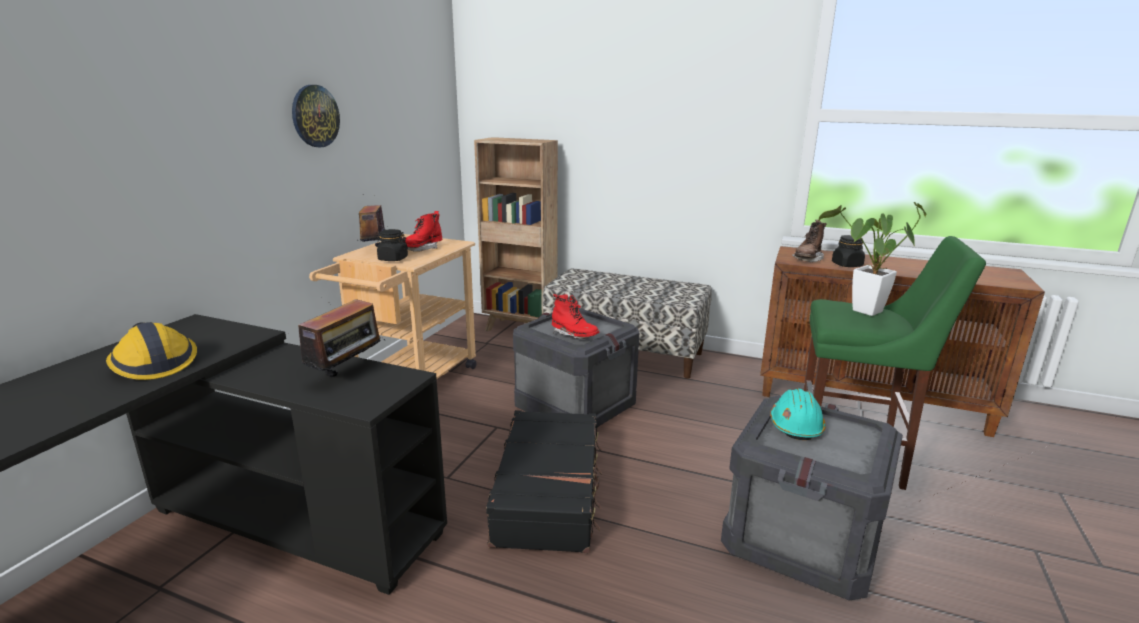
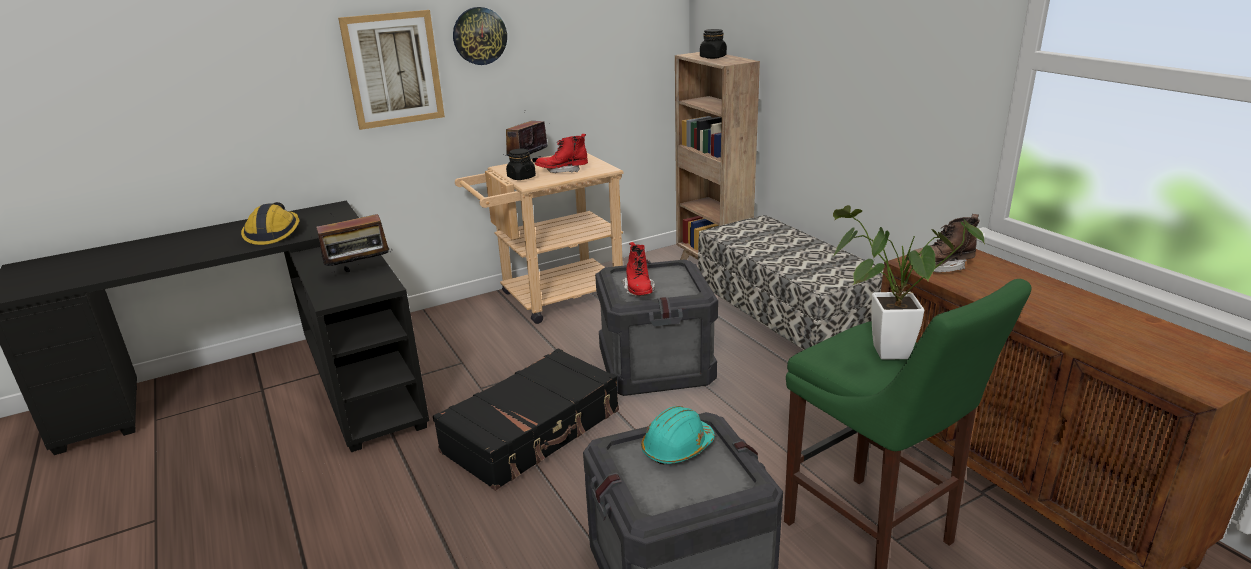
camera: 40 degrees right, 5 degrees up
black jar [832,235,865,267] -> black jar moved to [700,29,727,59]
none -> picture [338,10,445,130]

